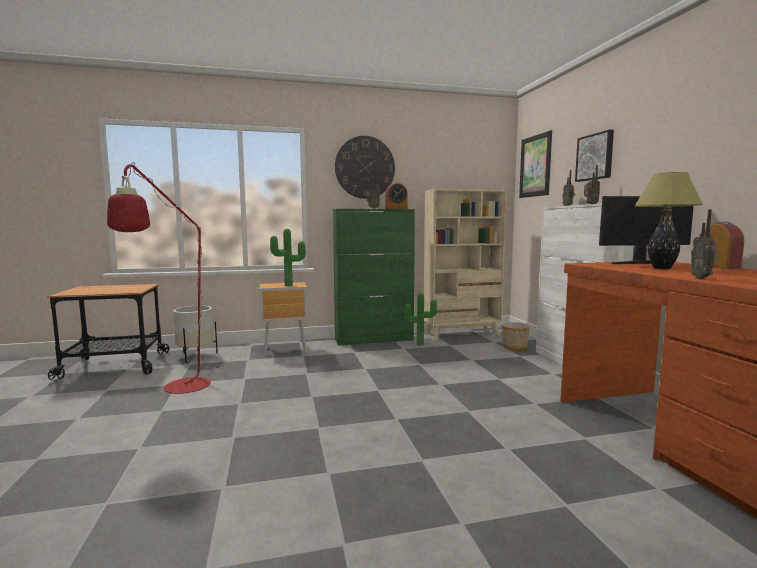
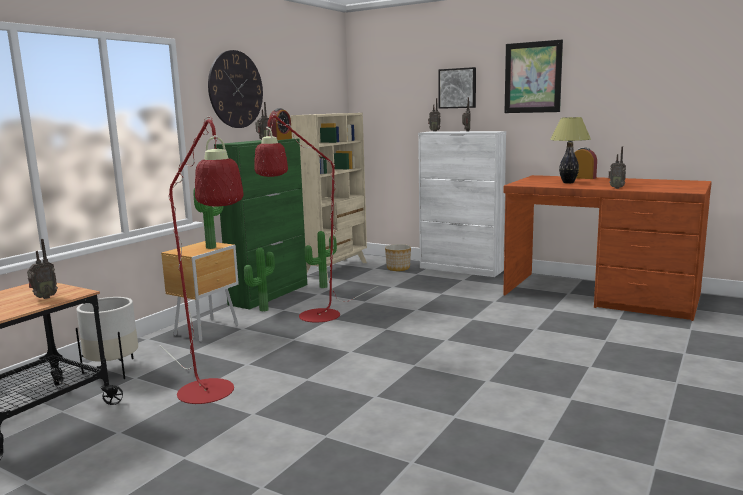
camera: 45 degrees left, 5 degrees up
picture [519,130,552,198] -> picture moved to [505,39,563,113]
monitor [599,196,694,264] -> none
none -> radio [27,239,58,299]
none -> potted plant [244,248,275,312]
none -> red floor lamp [254,113,378,322]

